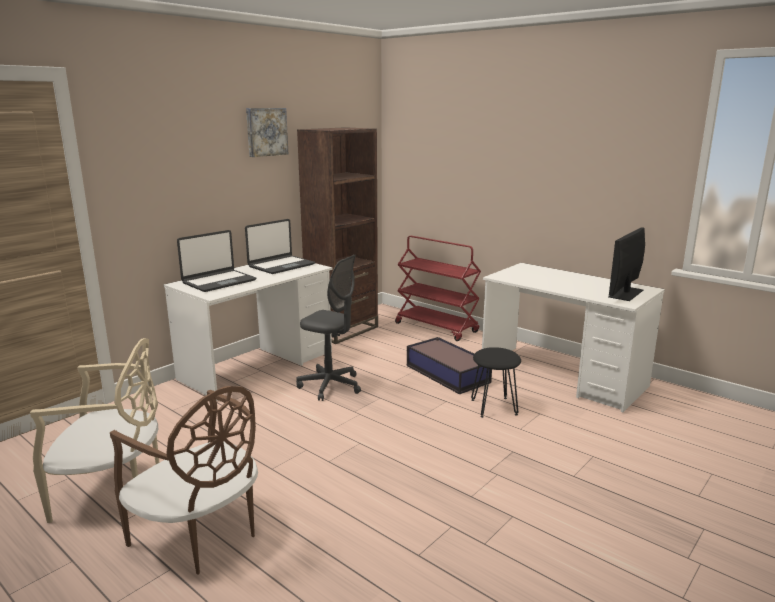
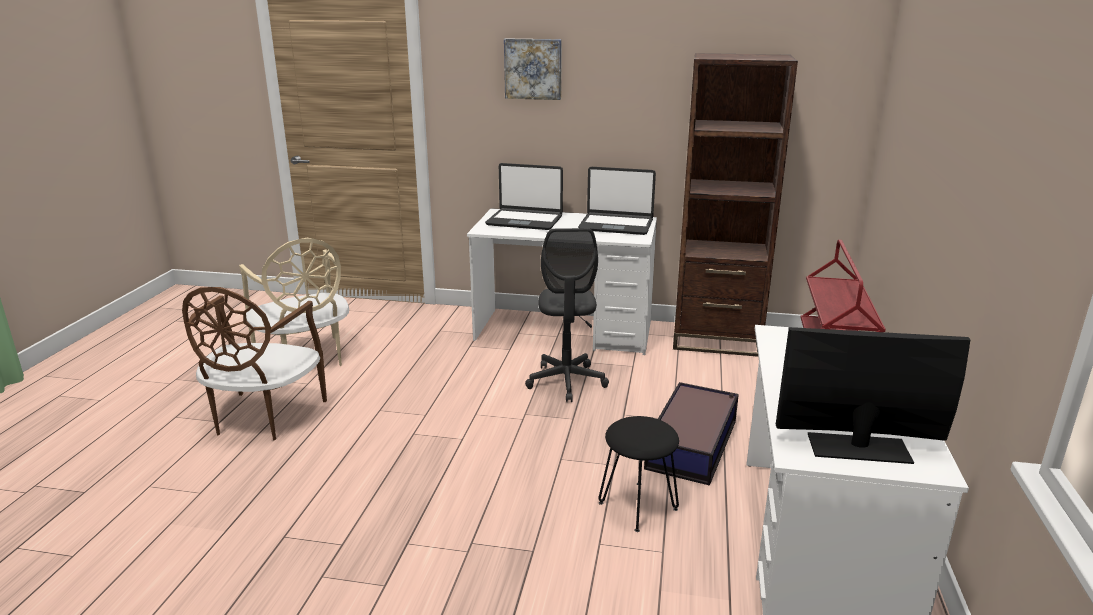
camera: 60 degrees right, 5 degrees up
picture [246,108,288,157] -> picture moved to [504,38,562,100]

